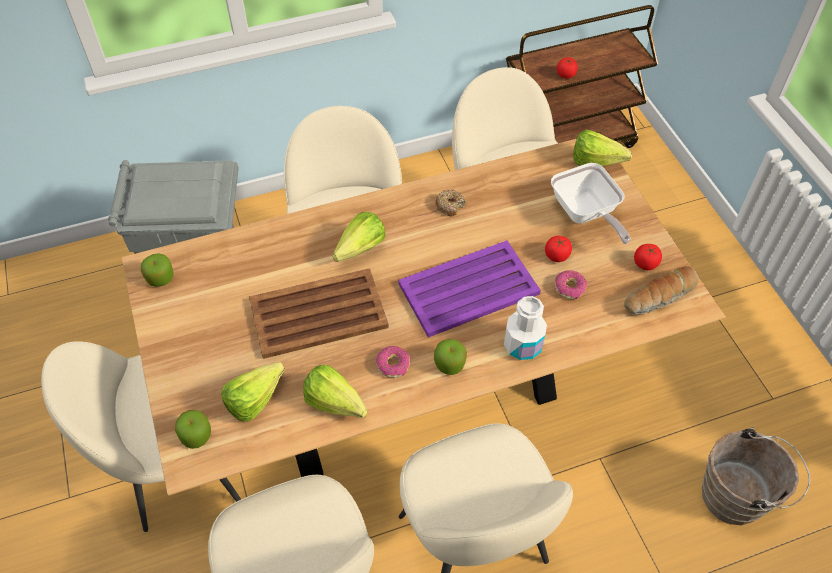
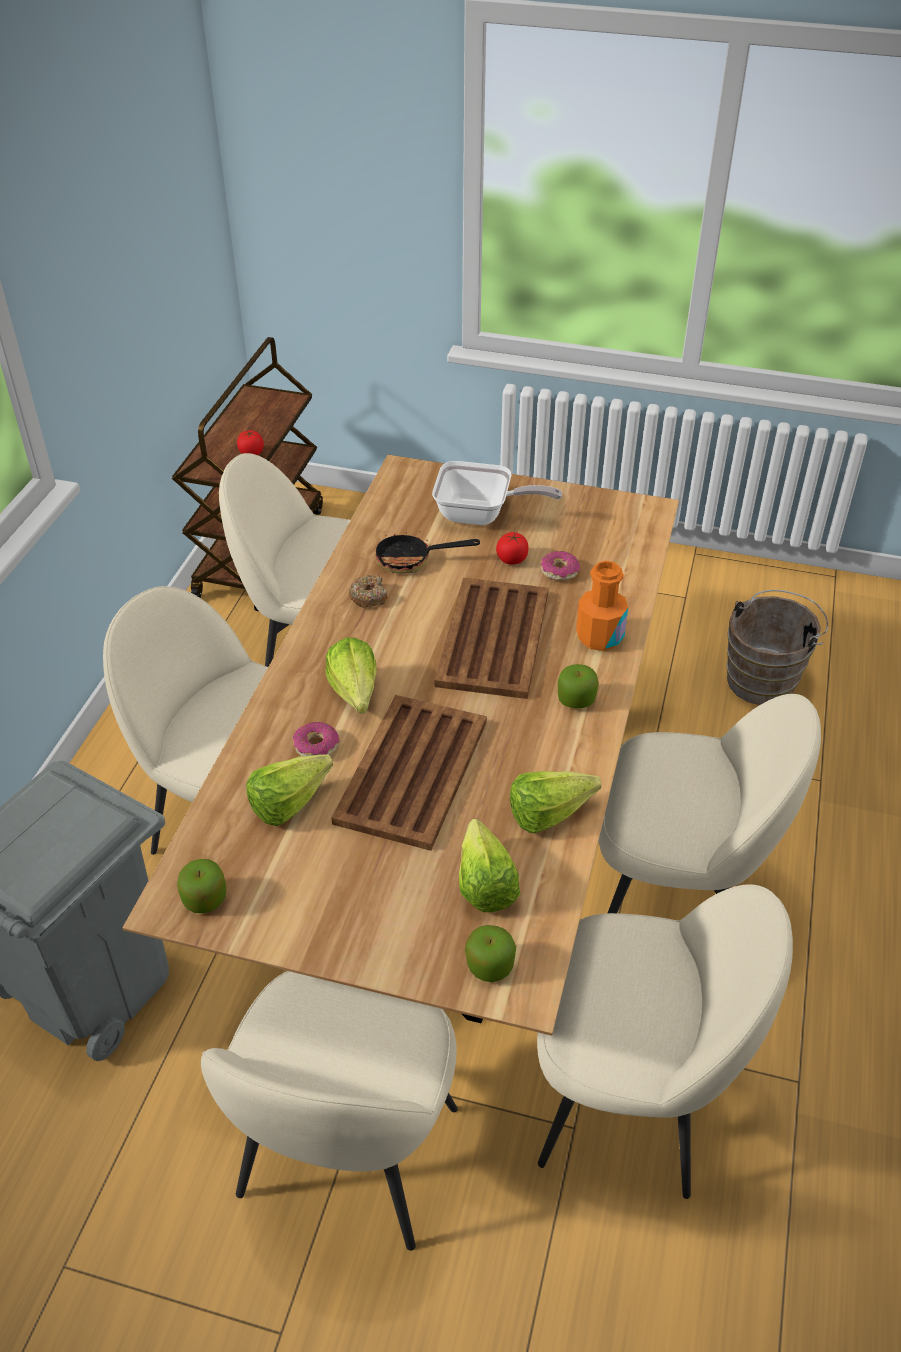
camera: 55 degrees left, 10 degrees down
donut [376,346,410,378] -> donut moved to [293,722,340,756]
purple tray [398,240,541,338] -> brown tray [435,578,549,699]
white bottle [504,296,547,360] -> orange bottle [576,561,628,651]
lettuce [573,130,632,166] -> lettuce moved to [246,755,333,826]
bread [624,266,699,315] -> none
tomato [634,244,662,270] -> none
none -> frying pan [375,525,480,574]

